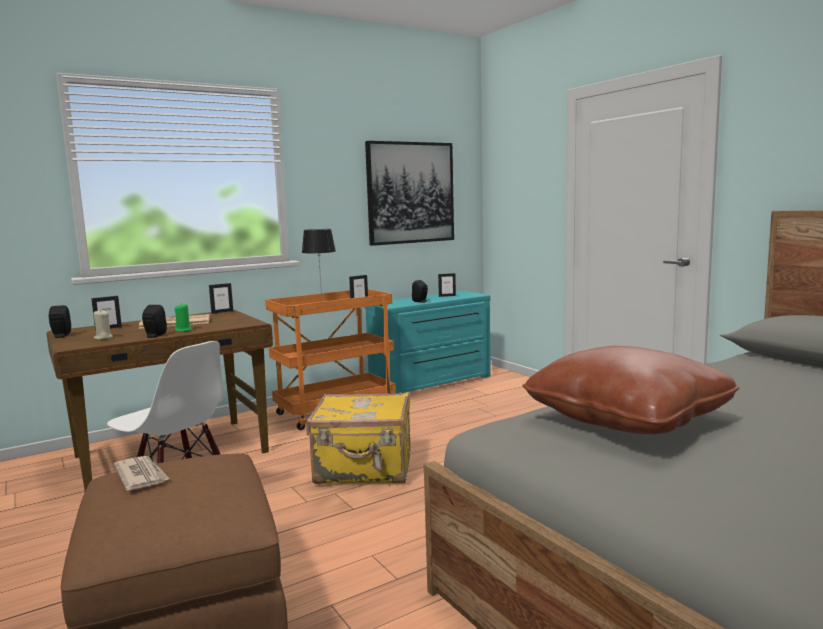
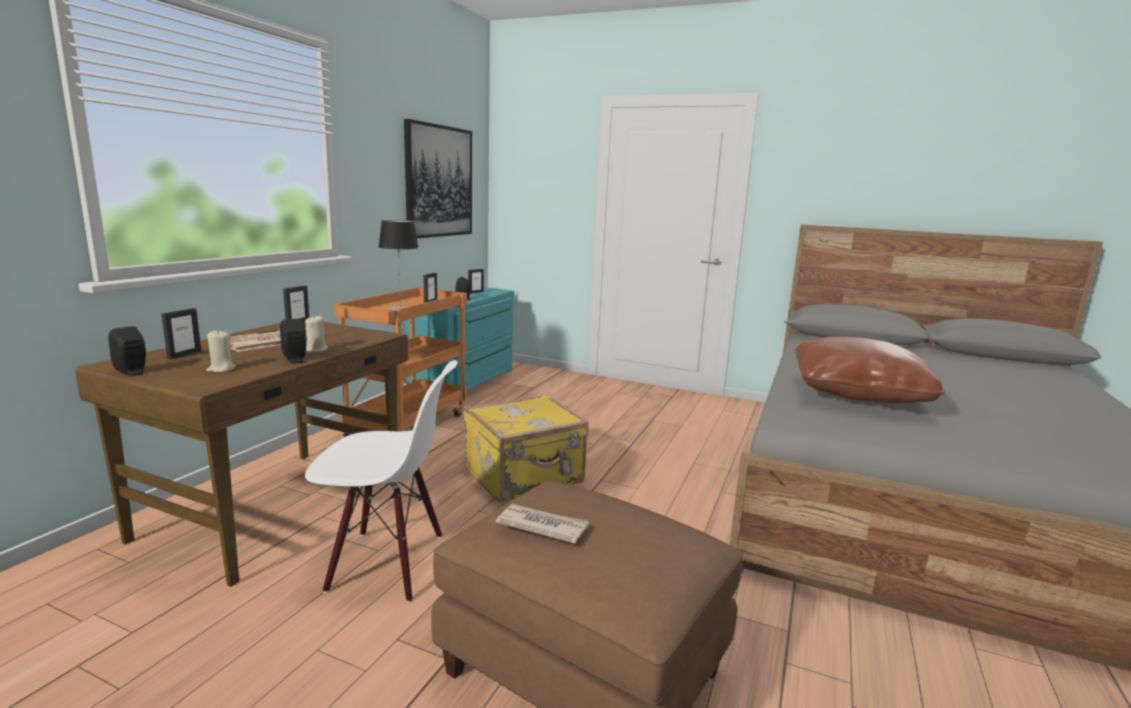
camera: 35 degrees left, 5 degrees up
green candle [174,304,193,332] -> beige candle [305,315,328,352]

